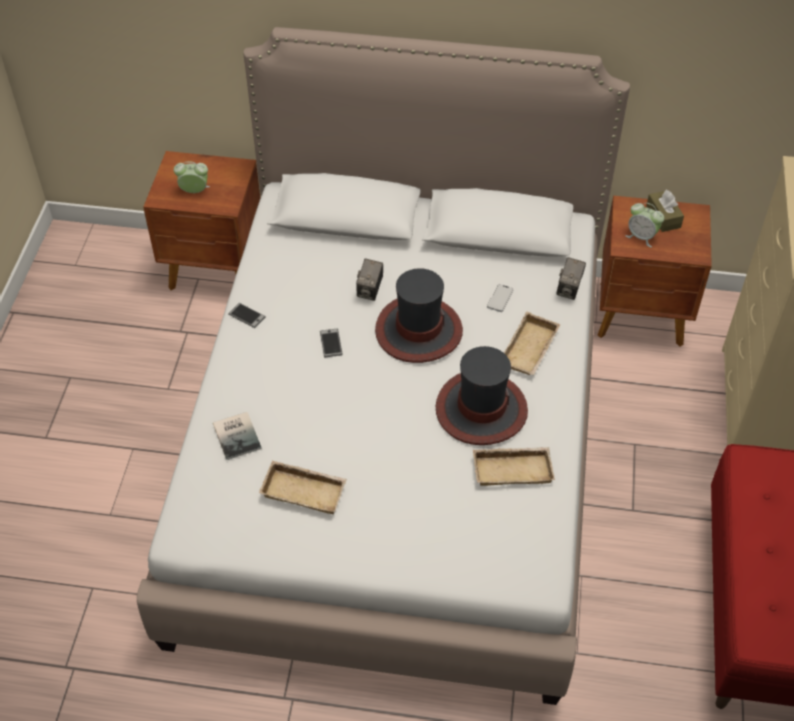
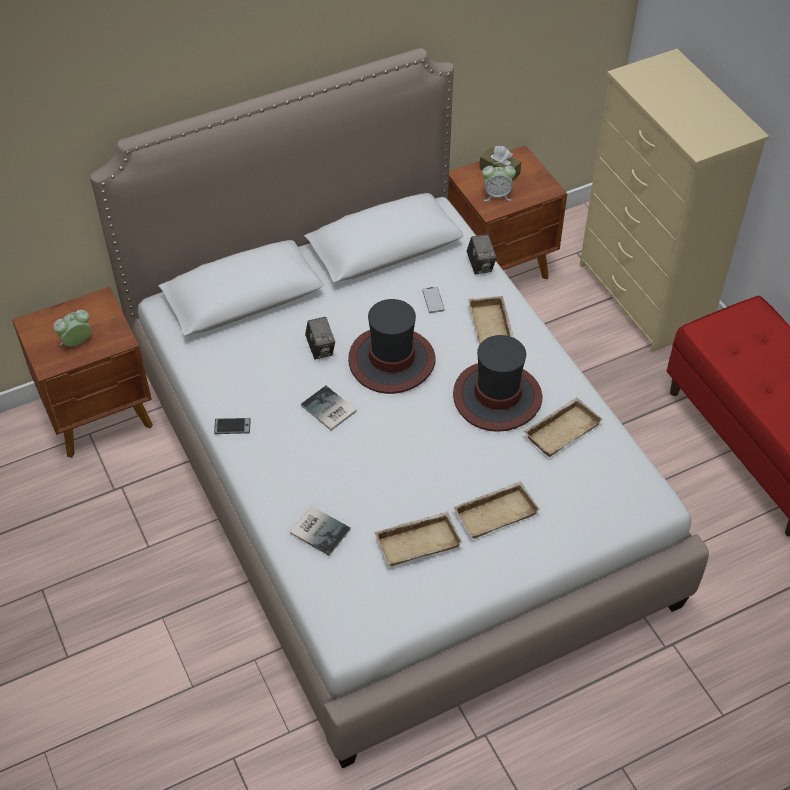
camera: 35 degrees left, 0 degrees up
phone [320,329,343,357] -> book [301,386,357,431]
none -> beige tray [453,481,540,539]

